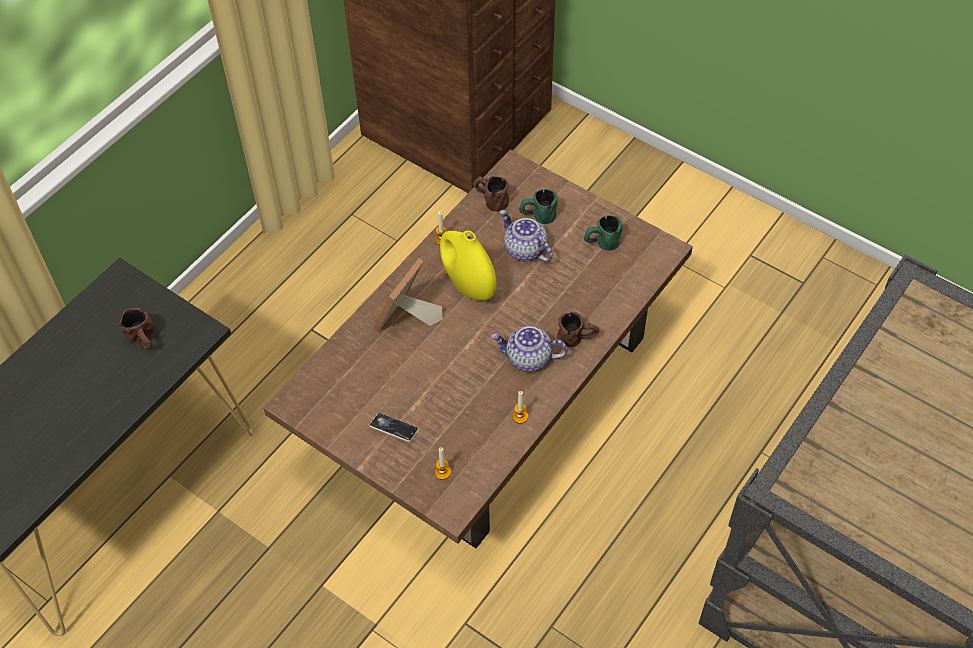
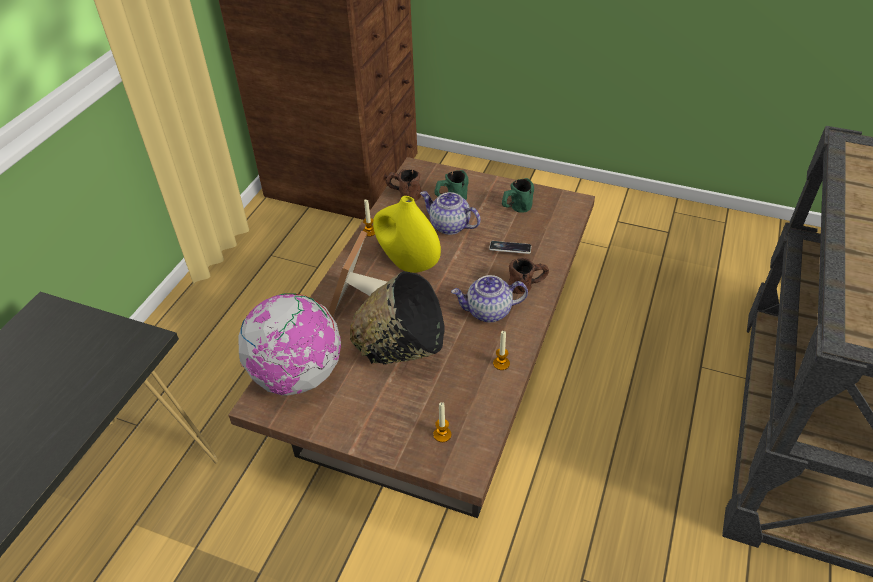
camera: 15 degrees left, 10 degrees down
brown mug [119,308,154,349] -> none
phone [369,413,419,442] -> phone moved to [489,241,531,254]
none -> globe [239,293,341,396]
none -> black bowl [350,271,445,364]

